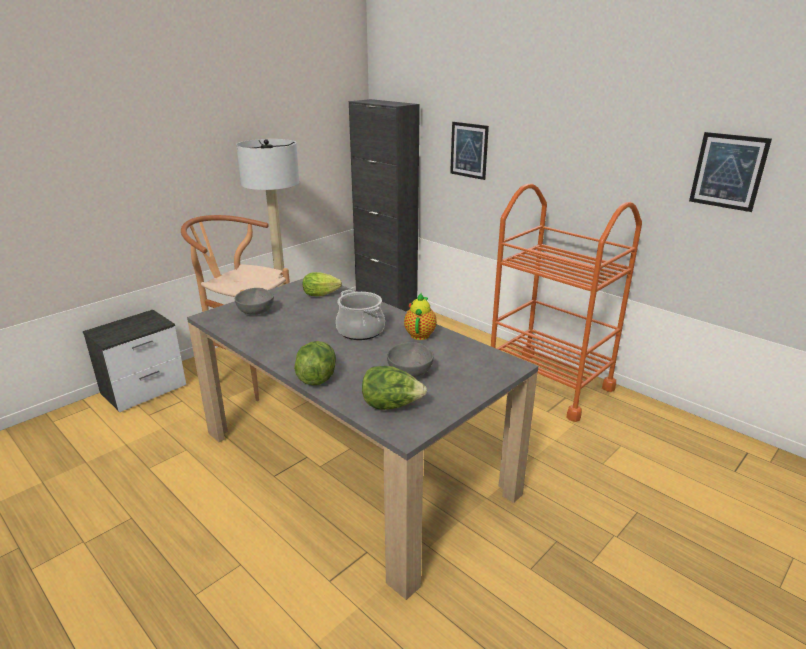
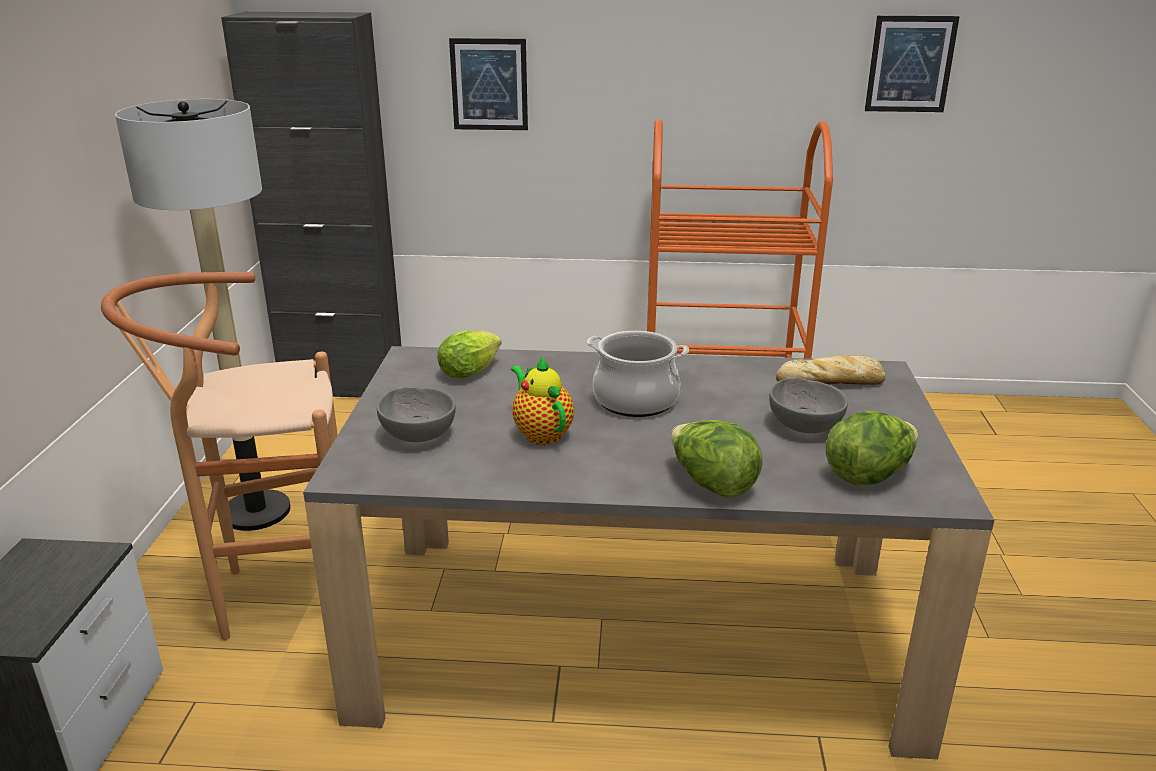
camera: 40 degrees left, 0 degrees up
teapot [404,293,437,340] -> teapot moved to [511,355,574,445]
none -> bread [776,355,885,385]

